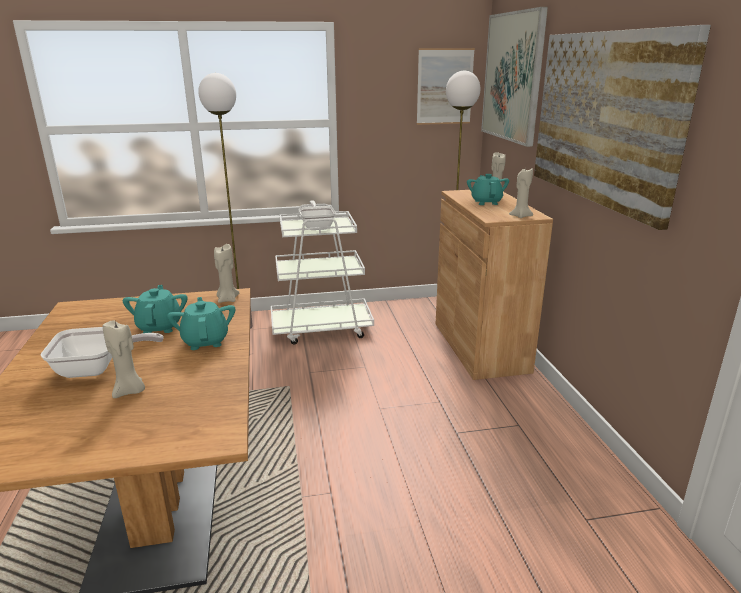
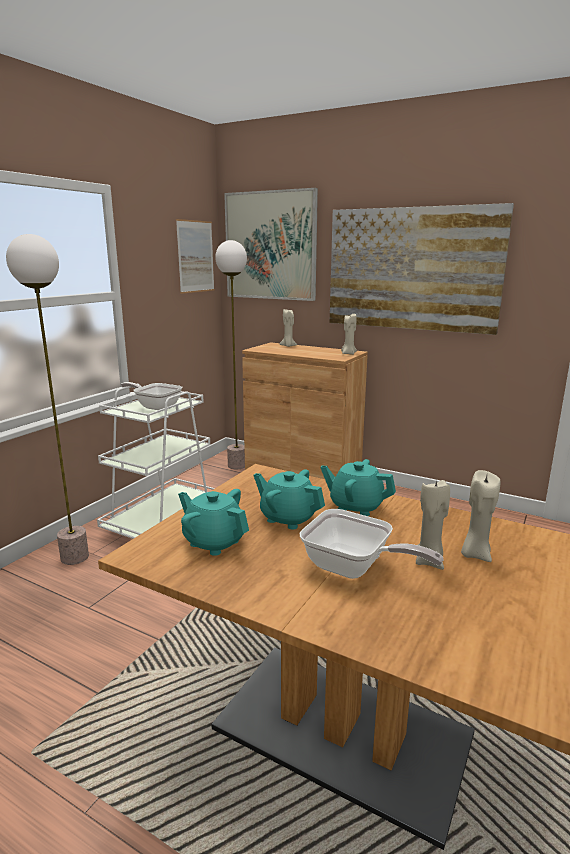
camera: 50 degrees left, 5 degrees down
frying pan [40,327,164,378] -> frying pan turned 90 degrees clockwise [300,509,444,579]
beige candle [214,244,239,303] -> beige candle moved to [461,470,500,562]
turquoise teapot [467,174,509,205] -> turquoise teapot moved to [178,489,249,556]

